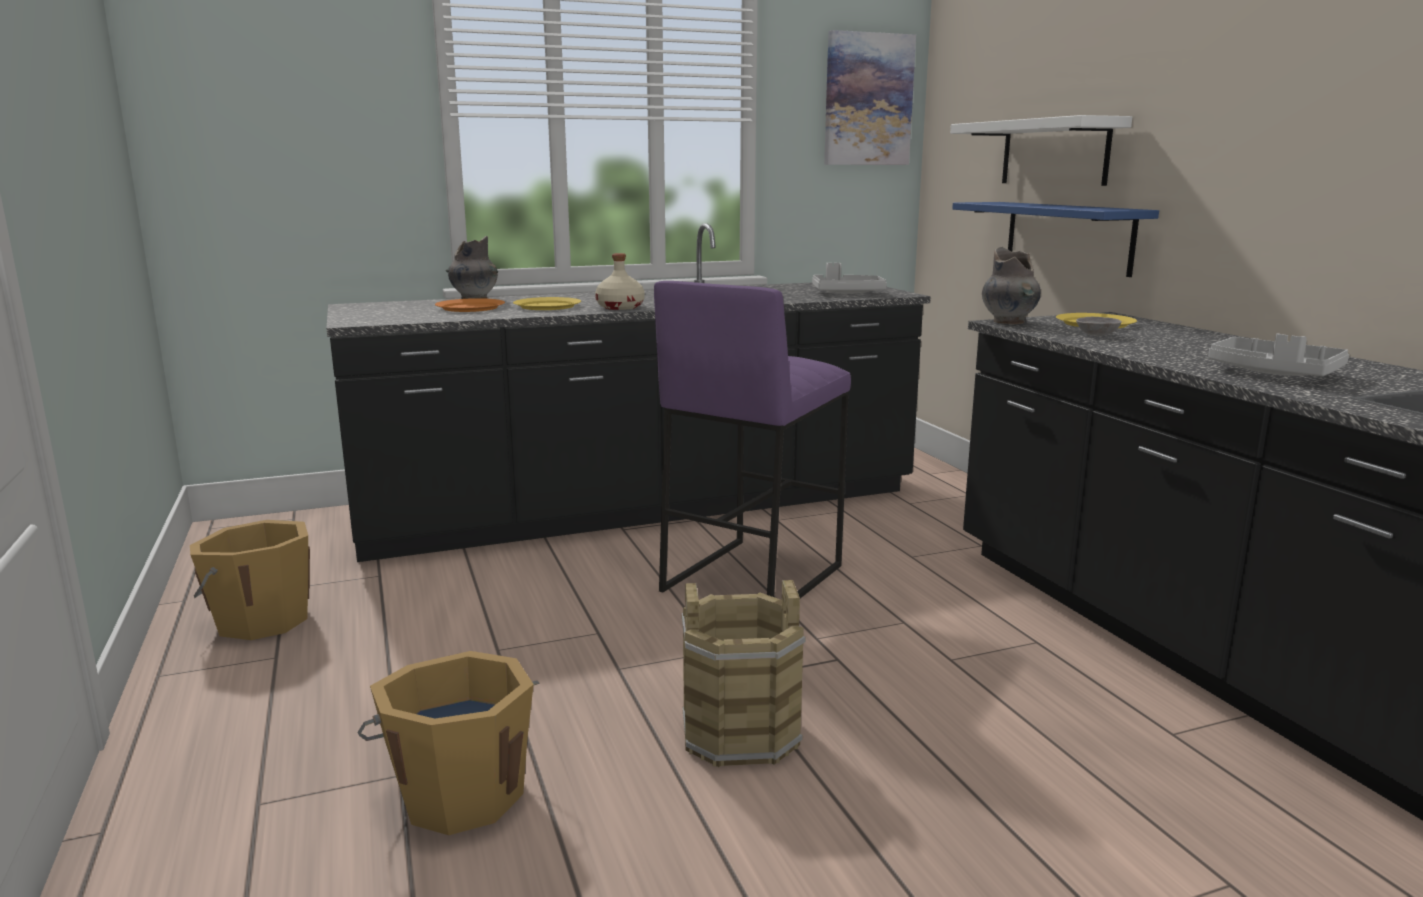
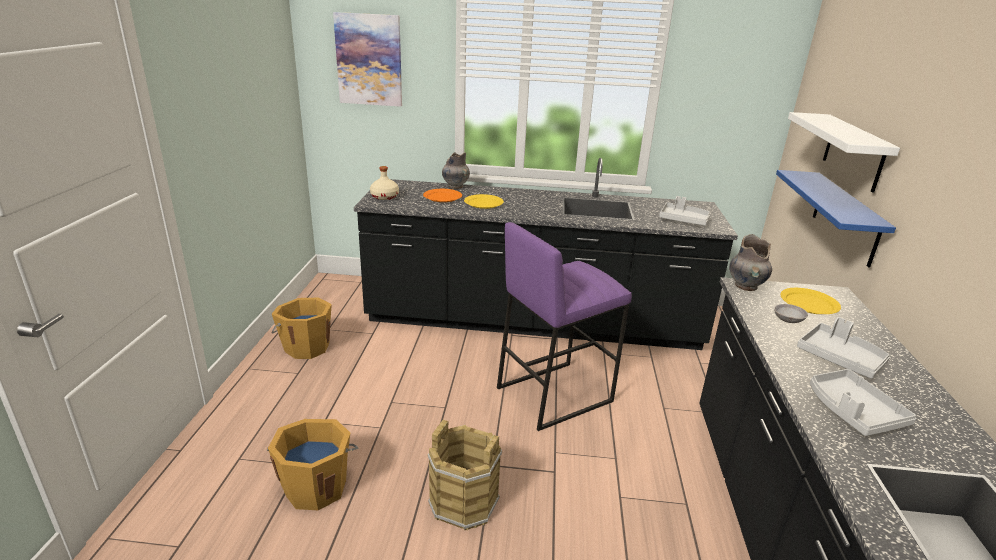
camera: 25 degrees right, 10 degrees up
beige bottle [595,253,645,310] -> beige bottle moved to [370,166,399,200]
picture [824,30,916,165] -> picture moved to [333,12,402,107]
none -> grey tray [797,317,890,379]

